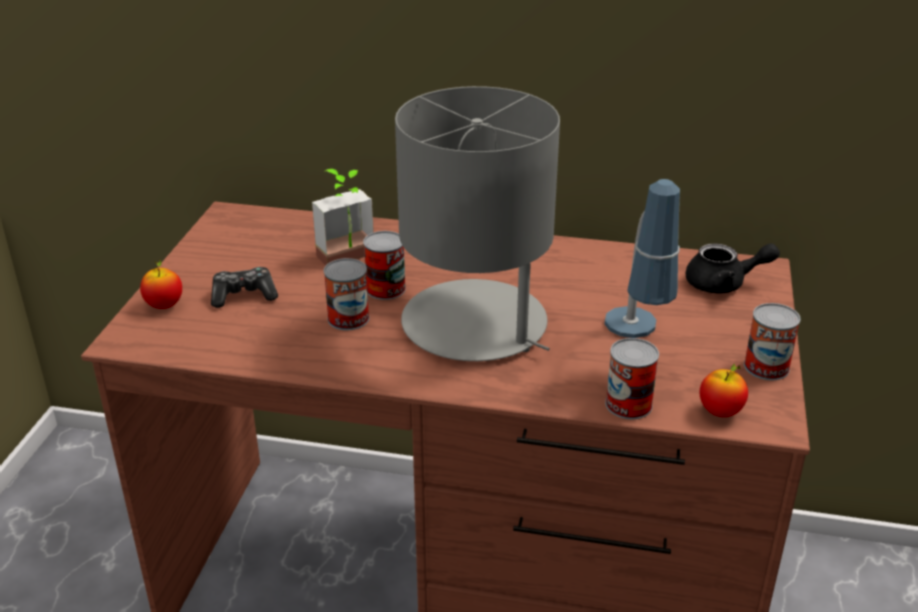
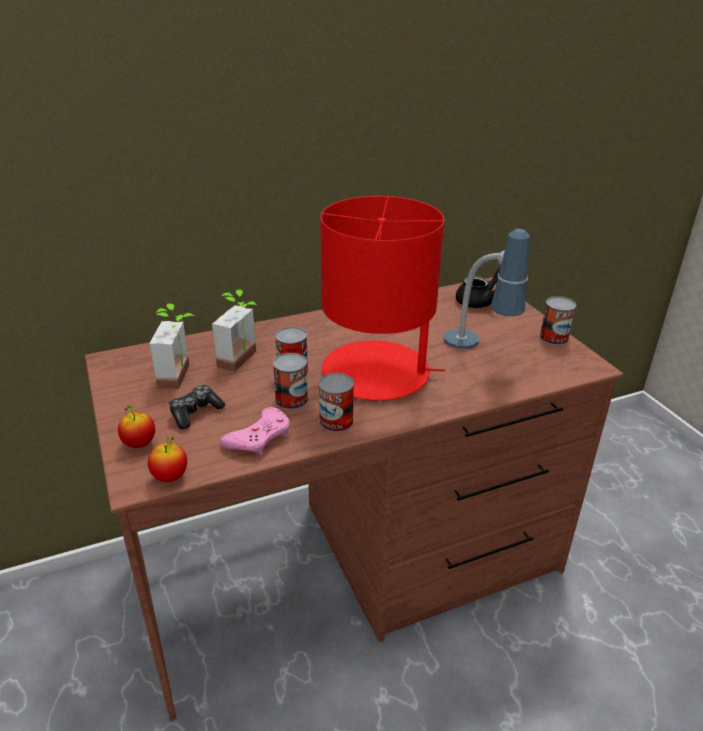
camera: 35 degrees left, 0 degrees up
grey table lamp [395,86,560,361] -> red table lamp [320,196,445,400]
can [605,338,659,419] -> can moved to [318,373,354,433]
apple [700,364,748,417] -> apple moved to [148,437,187,482]
none -> potted plant [149,303,194,389]
none -> pink game controller [220,407,290,455]

